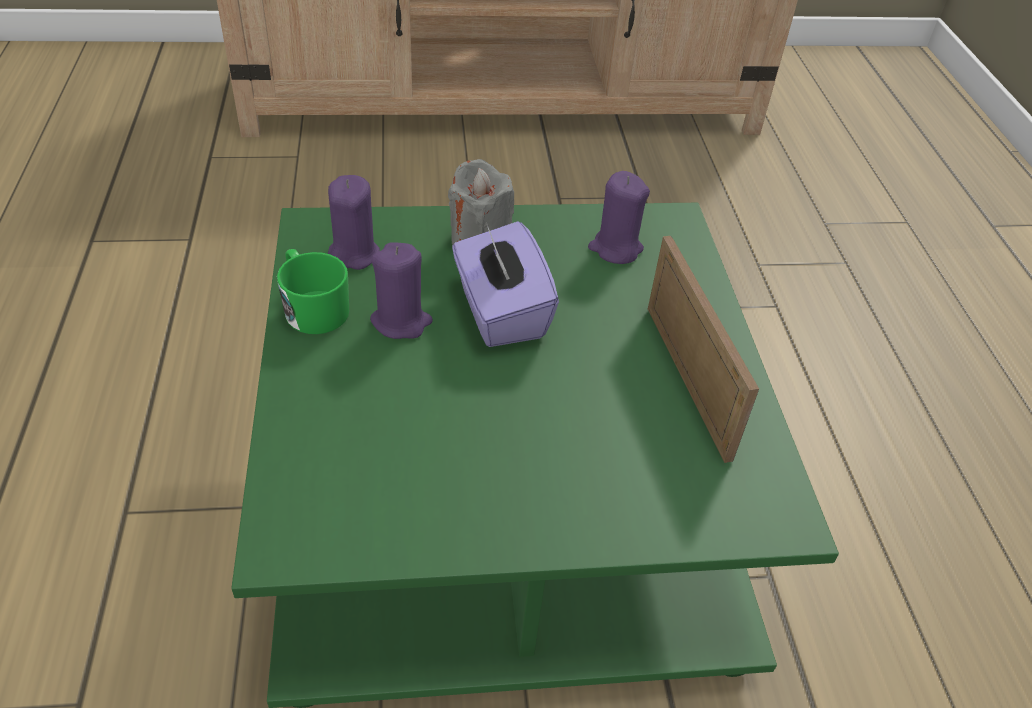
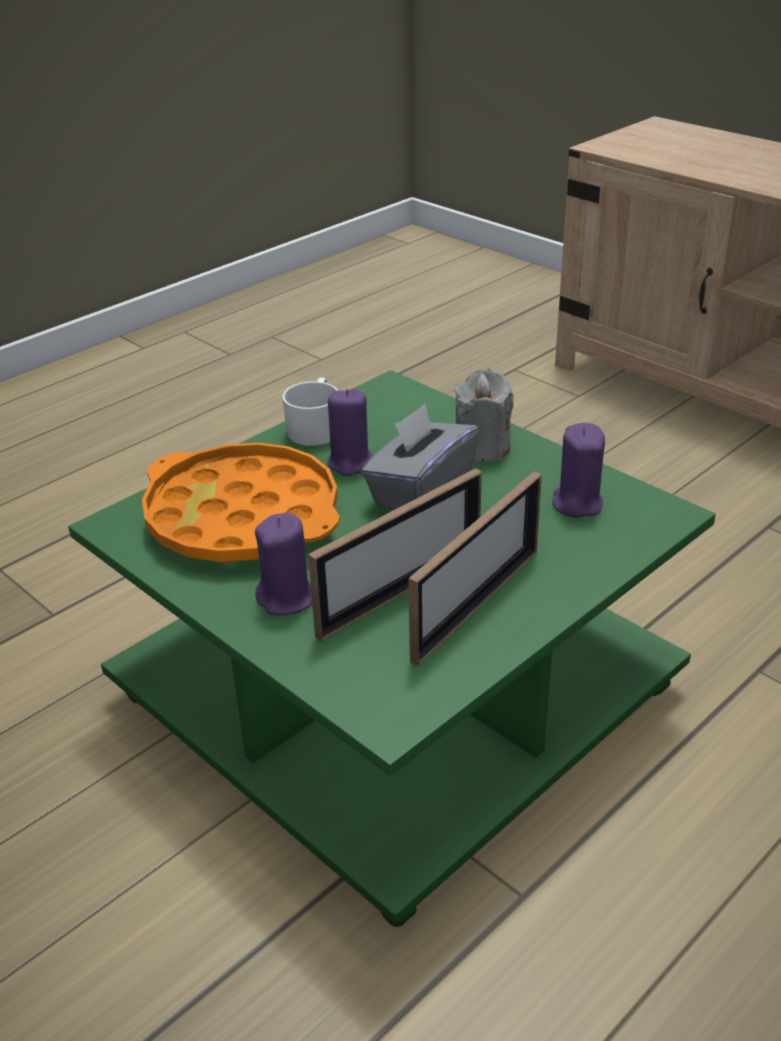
camera: 55 degrees right, 10 degrees down
green mug [277,249,349,334] -> white mug [282,377,338,446]
purple candle [328,175,380,270] -> purple candle moved to [255,513,312,615]
purple tissue box [452,221,559,347] -> grey tissue box [361,404,479,511]
none -> orange tray [142,443,340,563]
none -> picture frame [308,468,482,641]

